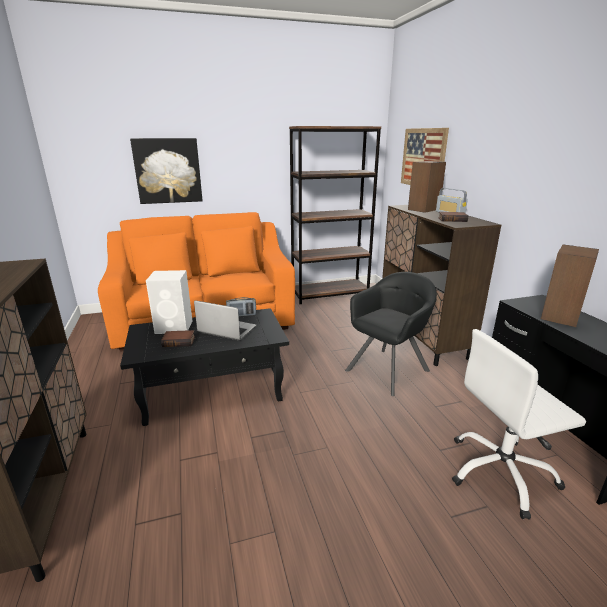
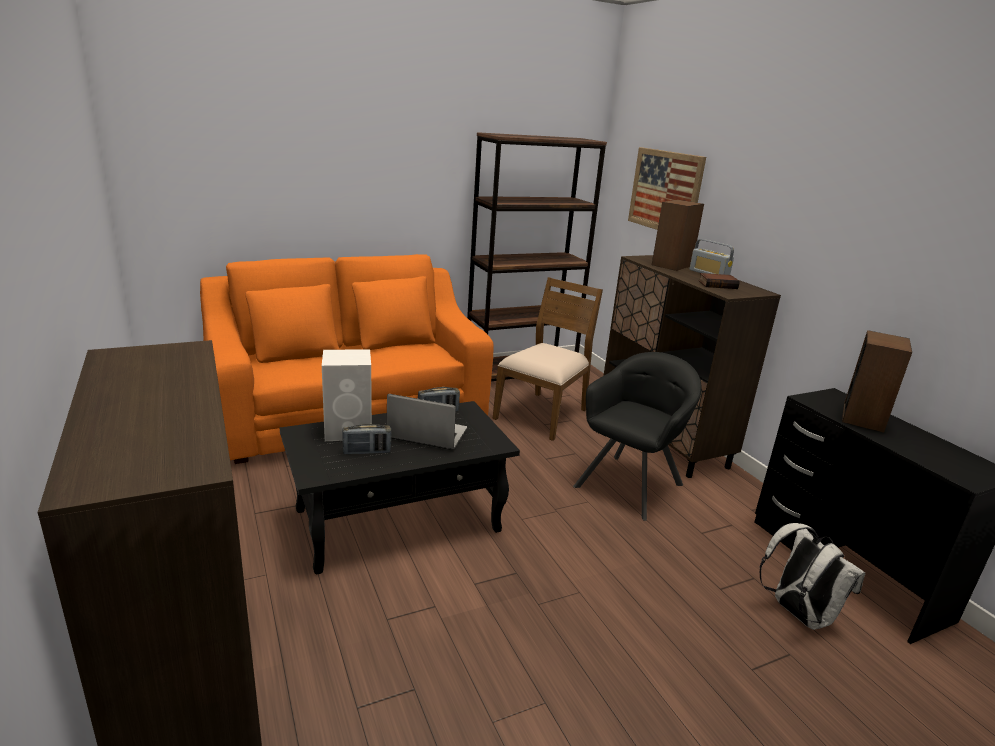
camera: 10 degrees left, 0 degrees up
picture [130,138,203,204] -> none
book [161,330,195,347] -> radio [343,424,391,455]
white office chair [452,329,586,519] -> white backpack [759,523,865,630]
none -> brown chair [492,277,603,441]

